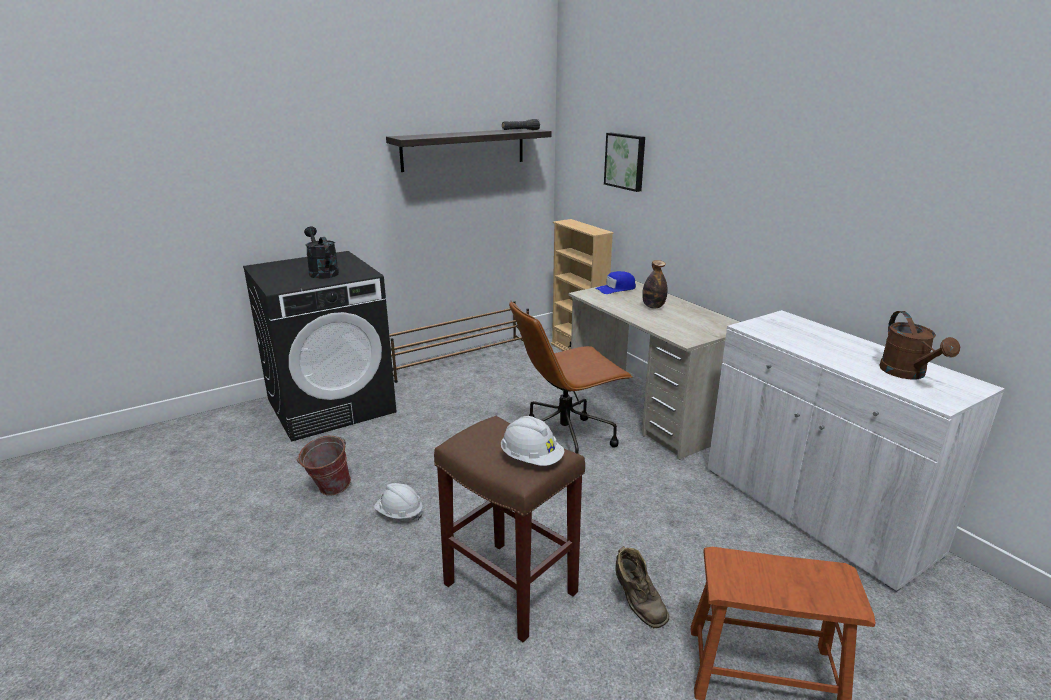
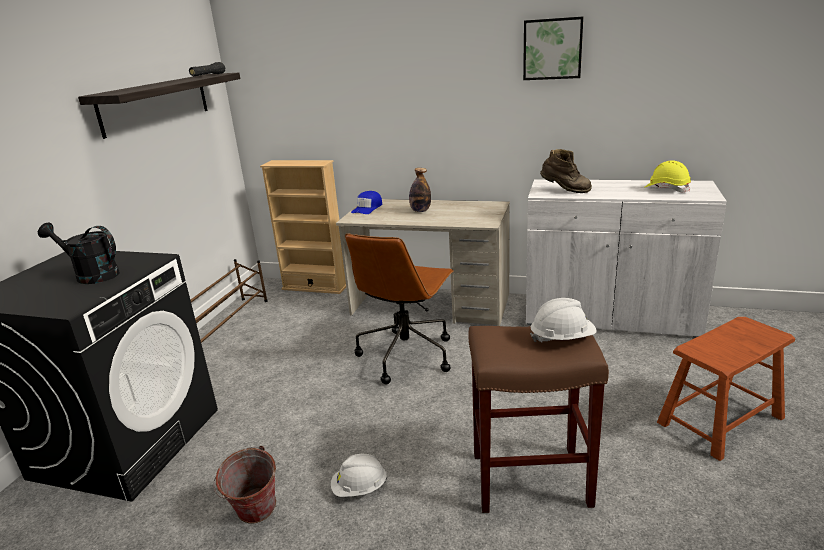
camera: 40 degrees left, 0 degrees up
picture [604,133,645,192] -> picture moved to [523,16,583,80]
brown boot [615,546,669,628] -> brown boot moved to [540,149,592,193]
brown watering can [879,311,960,380] -> yellow hard hat [644,160,691,192]

